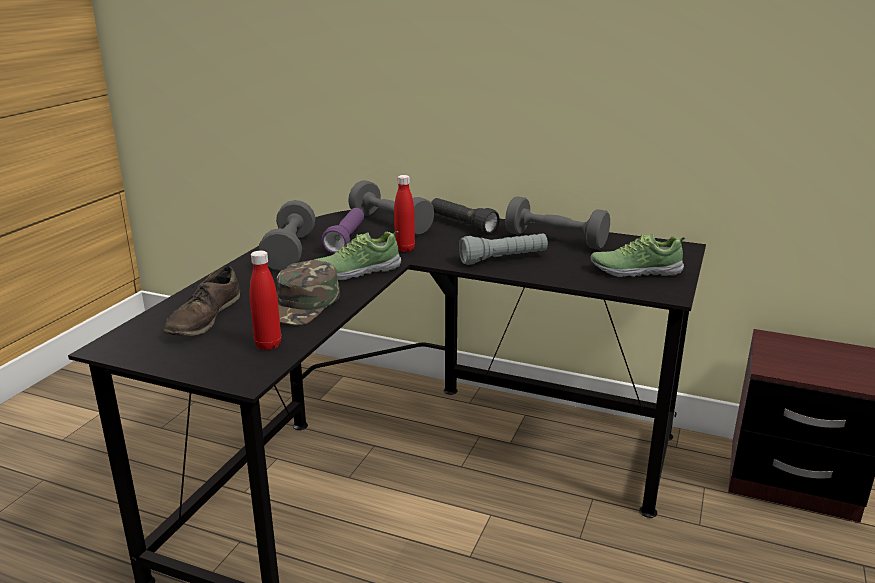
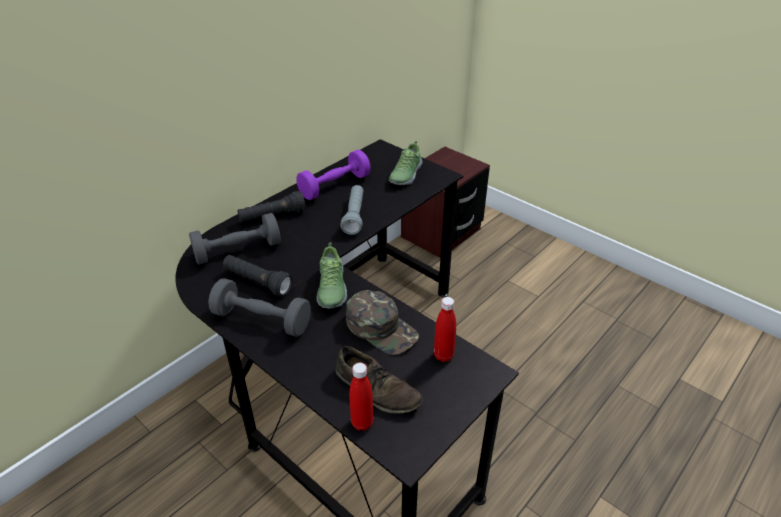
camera: 70 degrees left, 15 degrees up
purple flashlight [321,208,364,253] -> black flashlight [223,255,293,296]
red bottle [394,175,415,252] -> red bottle moved to [349,363,373,431]
grey dumbbell [505,196,610,249] -> purple dumbbell [296,150,371,200]

